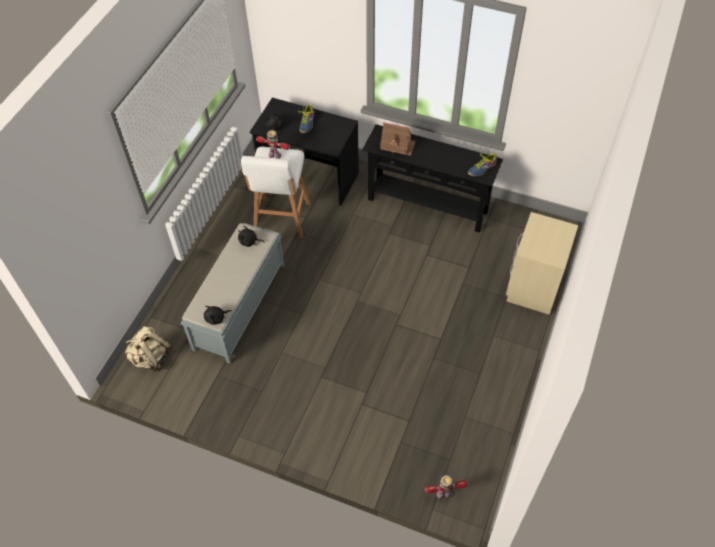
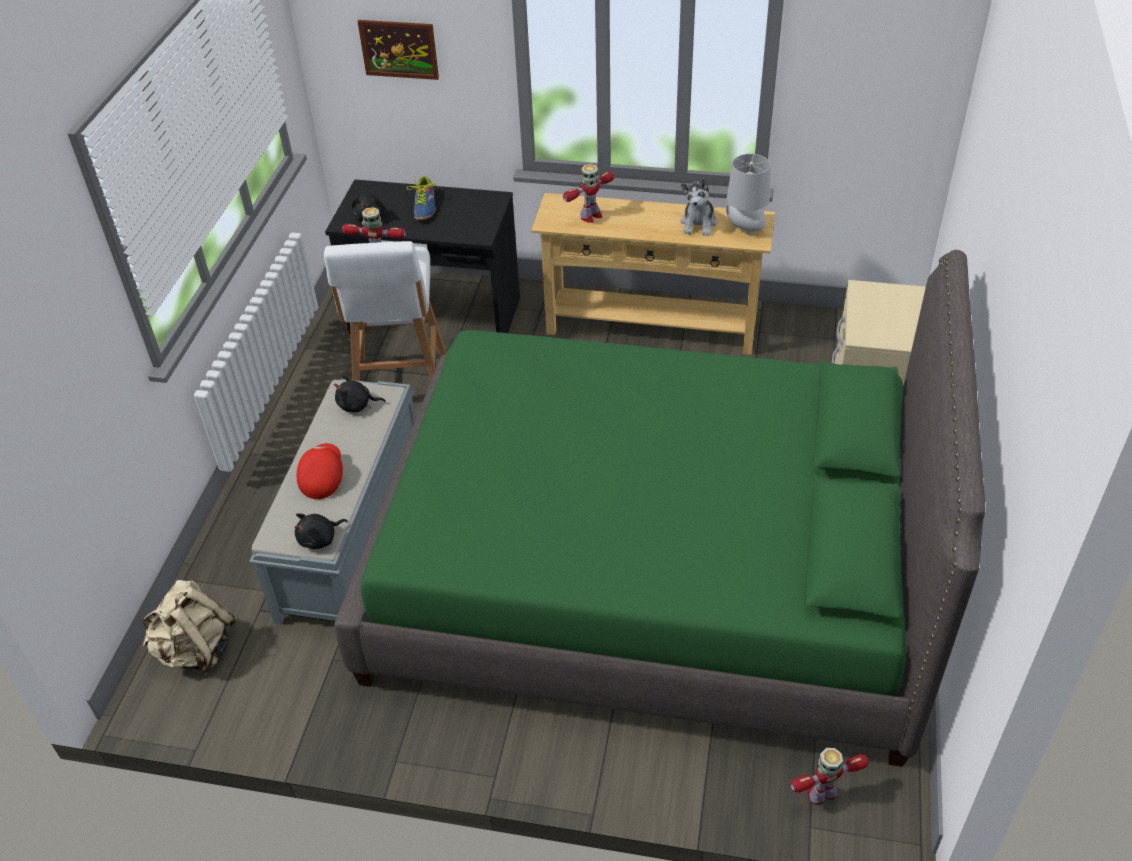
camera: 10 degrees left, 10 degrees down
black console table [362,124,503,233] -> beige console table [531,193,775,355]
toy house [380,122,416,156] -> toy robot [563,164,614,223]
shoe [468,153,497,177] -> grey table lamp [726,154,770,235]
none -> red cap [297,443,343,499]
none -> green bed [334,250,986,767]
none -> picture [357,20,439,80]
none -> plush toy [681,178,717,236]

